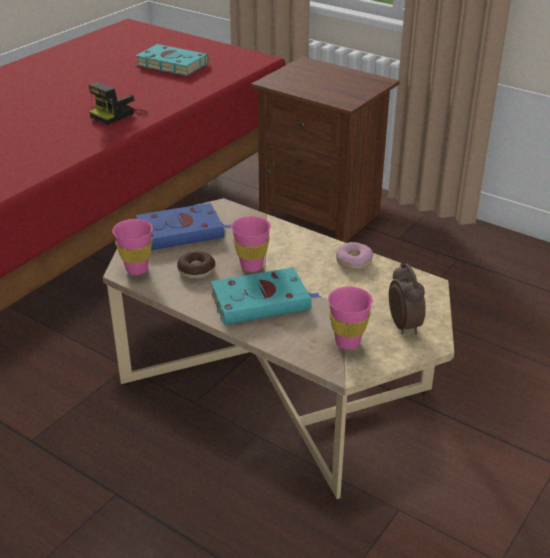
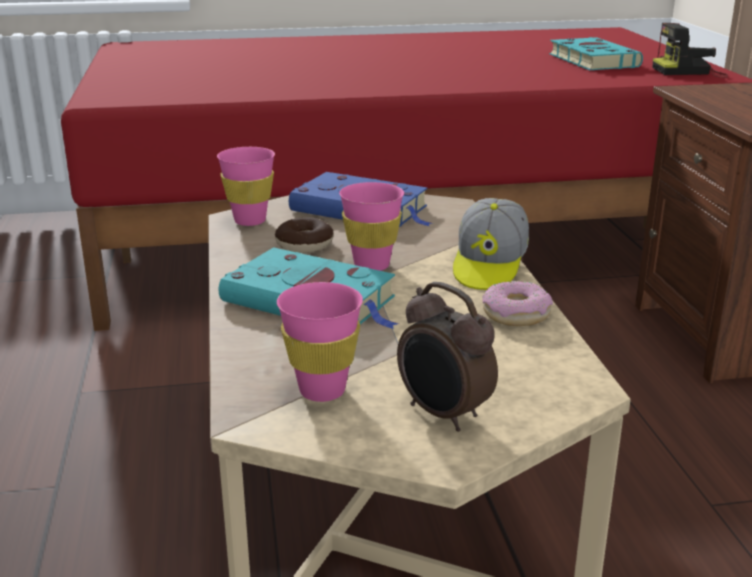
camera: 45 degrees right, 10 degrees down
camera [89,82,147,125] -> camera moved to [653,23,728,78]
alarm clock [389,263,426,334] -> alarm clock turned 105 degrees clockwise [397,282,498,432]
none -> cap [453,198,529,290]

